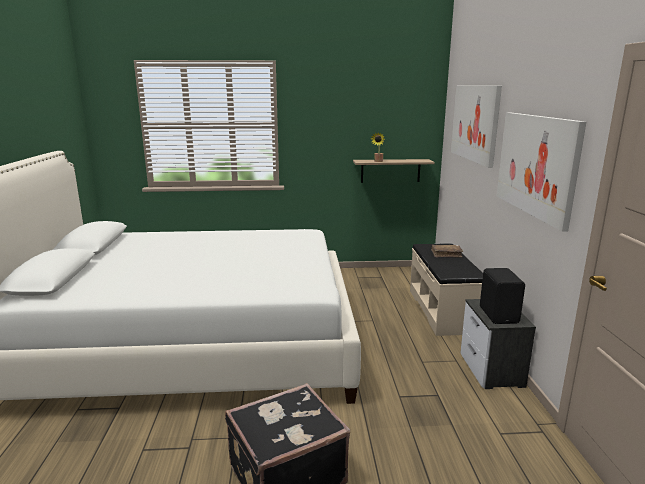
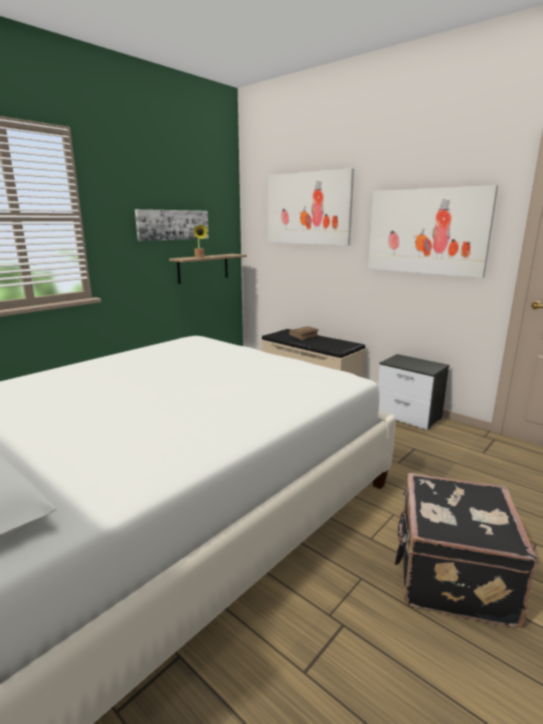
camera: 45 degrees left, 0 degrees up
black speaker [480,268,525,324] -> none
none -> picture [135,209,209,241]

